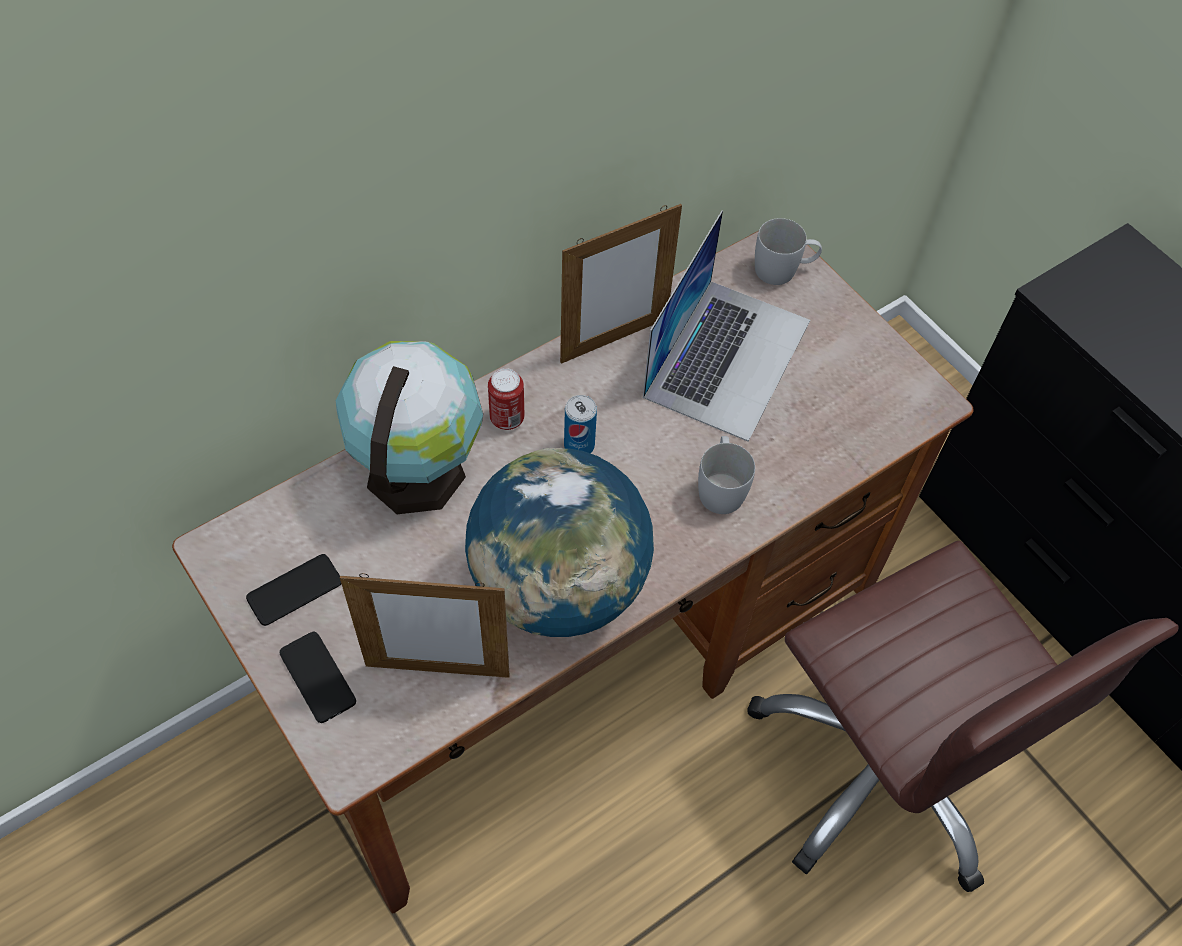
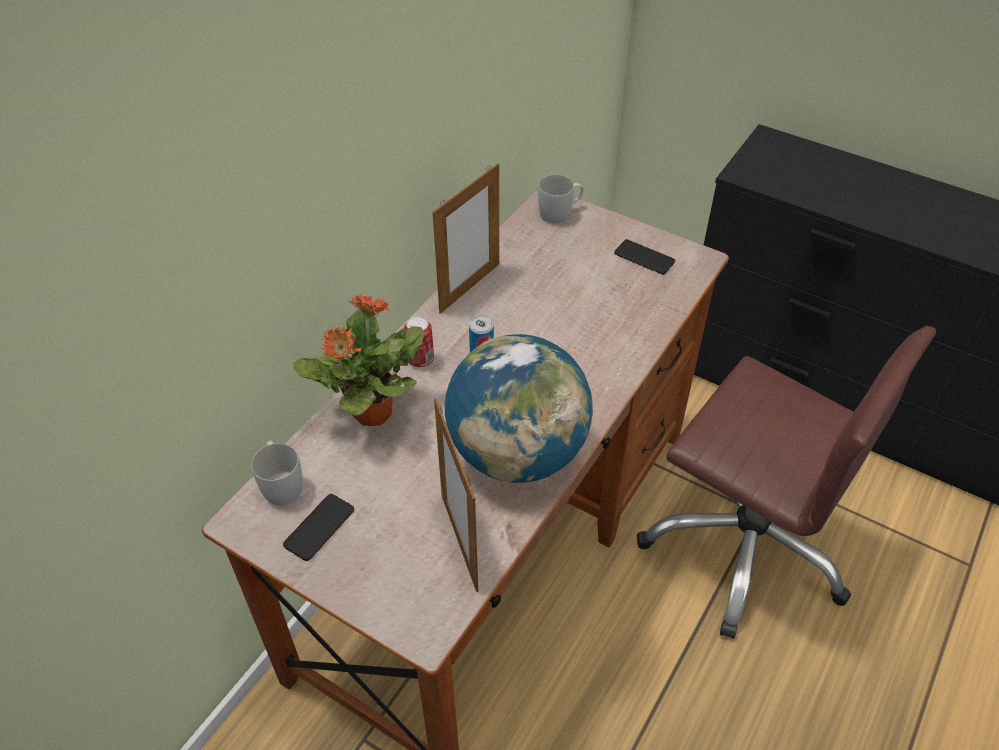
camera: 20 degrees left, 10 degrees down
phone [280,632,356,723] -> phone moved to [614,239,675,275]
globe [336,341,483,514] -> potted plant [293,295,424,426]
picture frame [340,573,510,678] -> picture frame turned 90 degrees clockwise [434,398,478,592]
laptop [643,211,810,442] -> none
white mug [698,436,755,514] -> white mug moved to [251,441,303,506]

